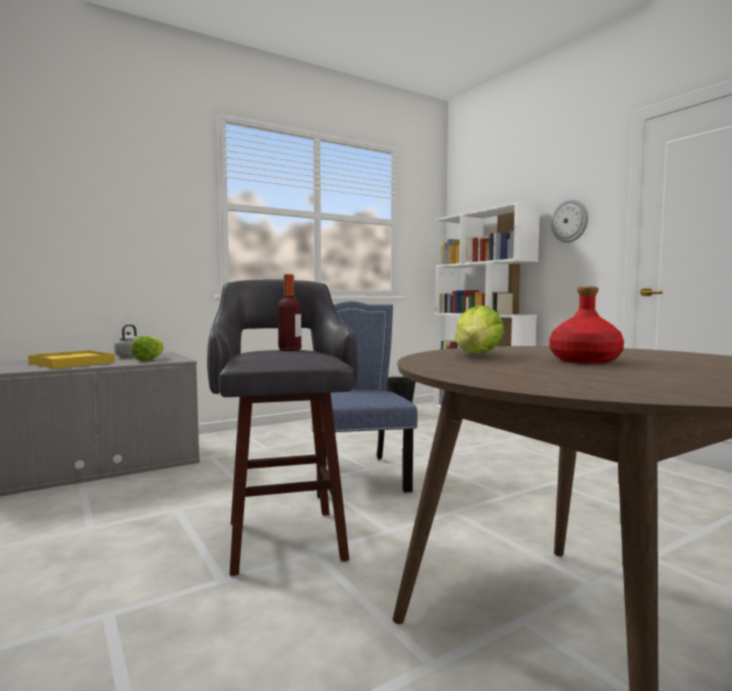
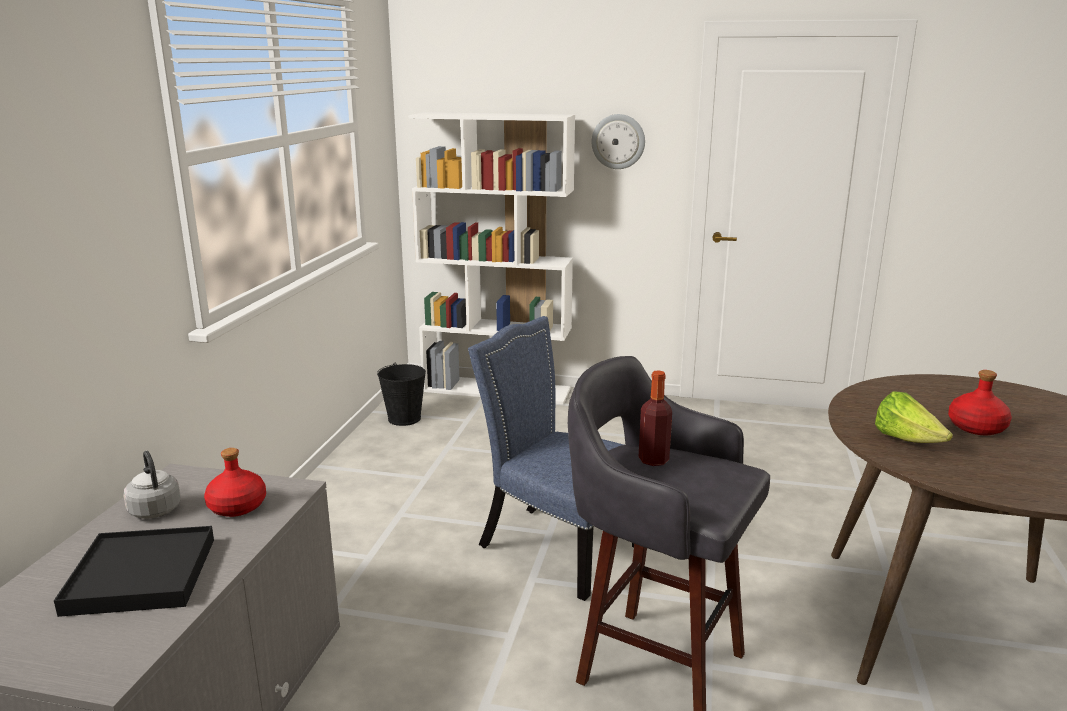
camera: 45 degrees left, 15 degrees up
yellow tray [28,350,115,369] -> black tray [54,526,214,617]
lettuce [130,335,163,361] -> red bottle [204,448,266,517]

